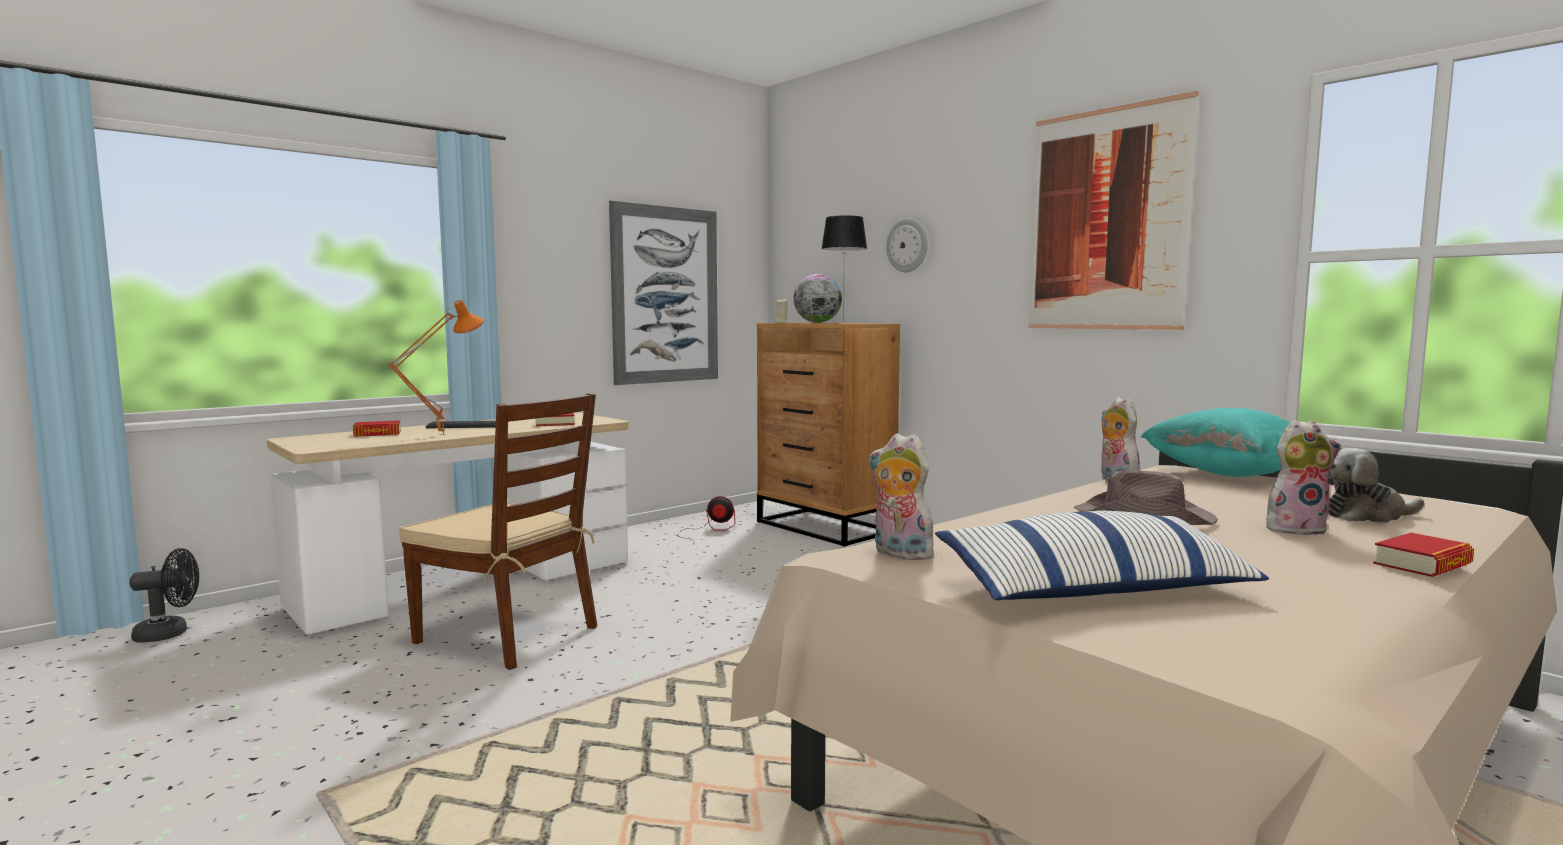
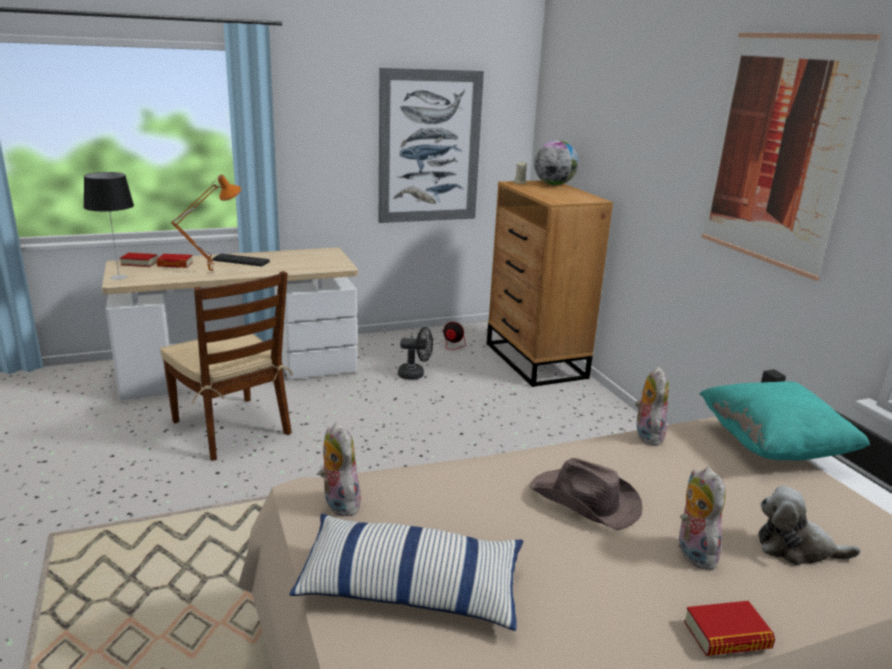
camera: 20 degrees right, 15 degrees up
black fan [129,548,199,643] -> black fan moved to [398,327,433,380]
book [536,413,575,426] -> book moved to [120,253,158,267]
table lamp [821,216,867,321] -> table lamp moved to [84,172,134,280]
wall clock [886,219,928,272] -> none
plush toy [1266,420,1341,535] -> plush toy turned 120 degrees counterclockwise [678,467,726,570]

